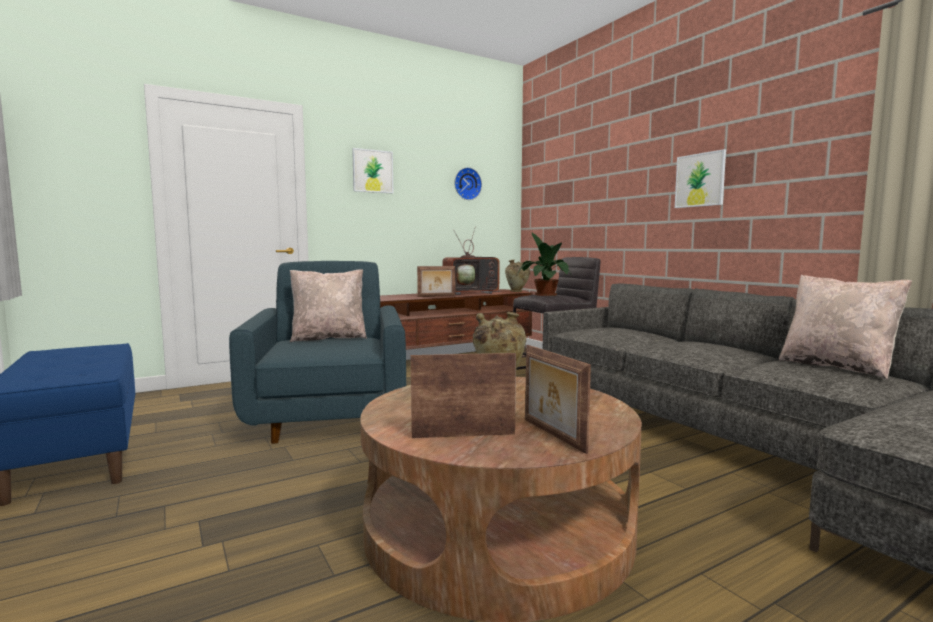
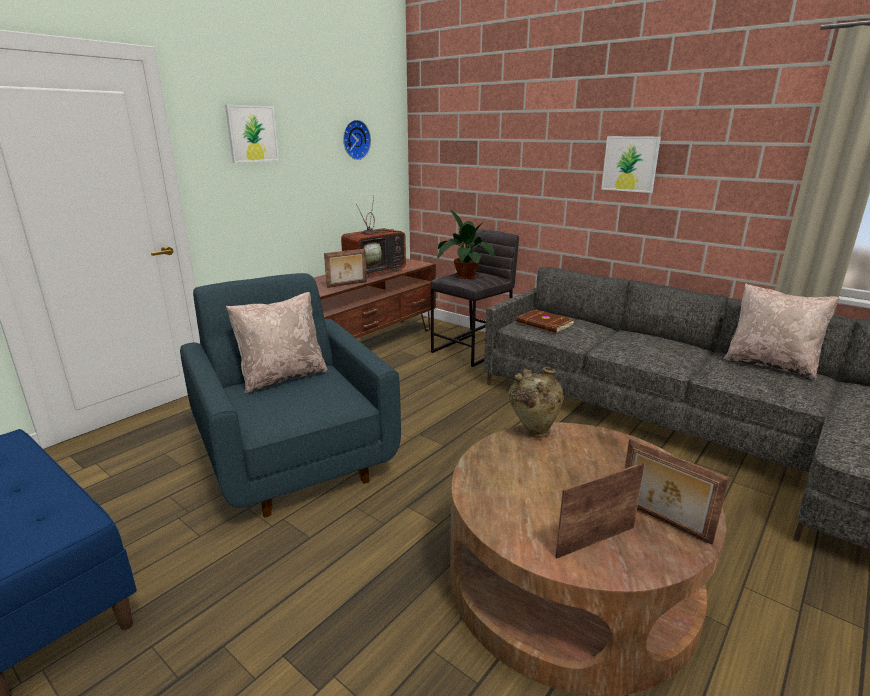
camera: 20 degrees left, 15 degrees up
beige vase [505,260,530,292] -> none
none -> brown book [516,309,575,333]

